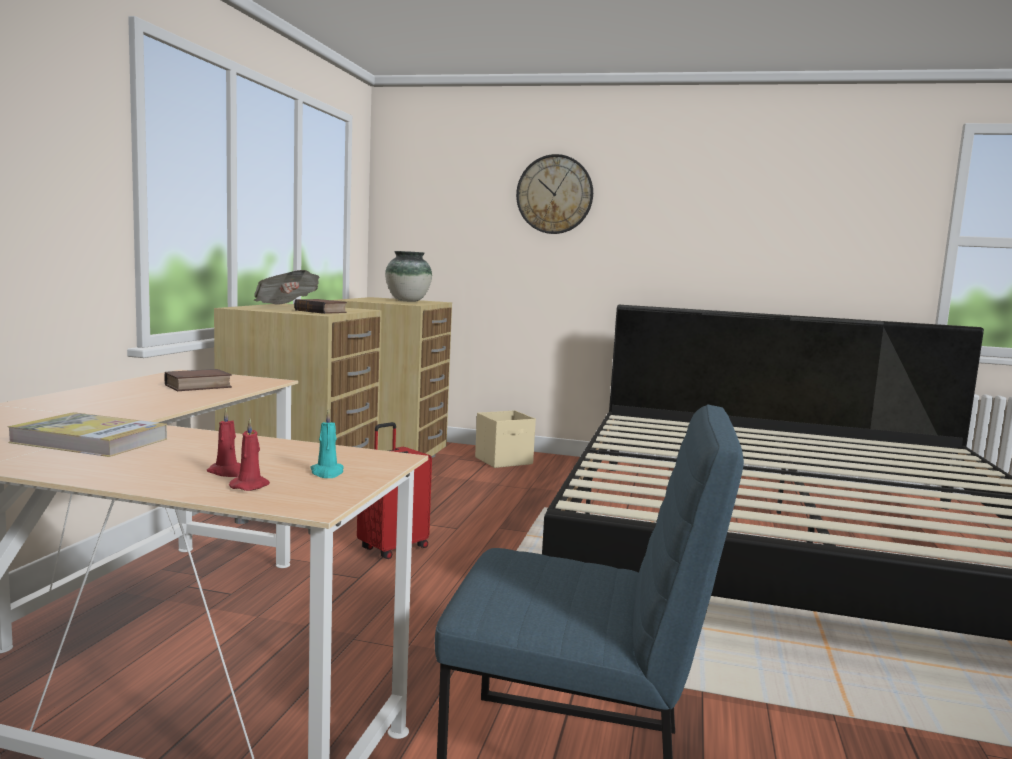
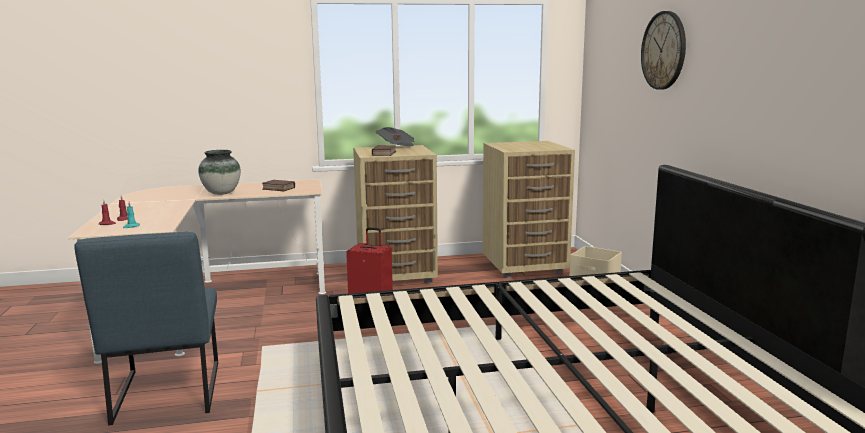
camera: 65 degrees right, 5 degrees up
book [7,412,167,457] -> none
vase [385,251,432,302] -> vase moved to [198,150,241,195]

